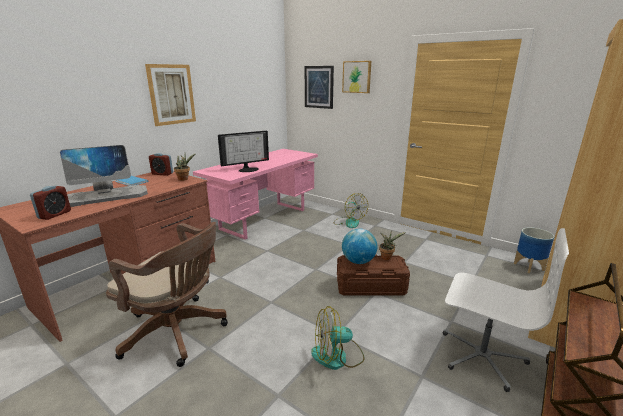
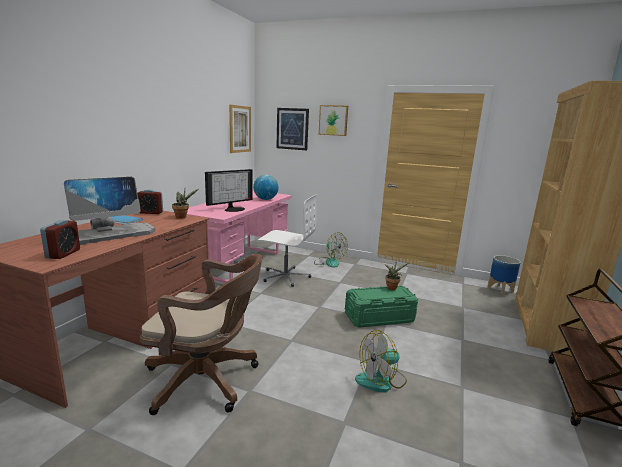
camera: 15 degrees left, 5 degrees down
picture [145,64,196,126] -> picture moved to [229,105,251,153]
brown storage box [337,255,410,296] -> green storage box [345,286,418,328]
globe [342,229,377,264] -> globe moved to [253,175,279,200]
white office chair [443,228,569,392] -> white office chair moved to [258,194,317,287]

